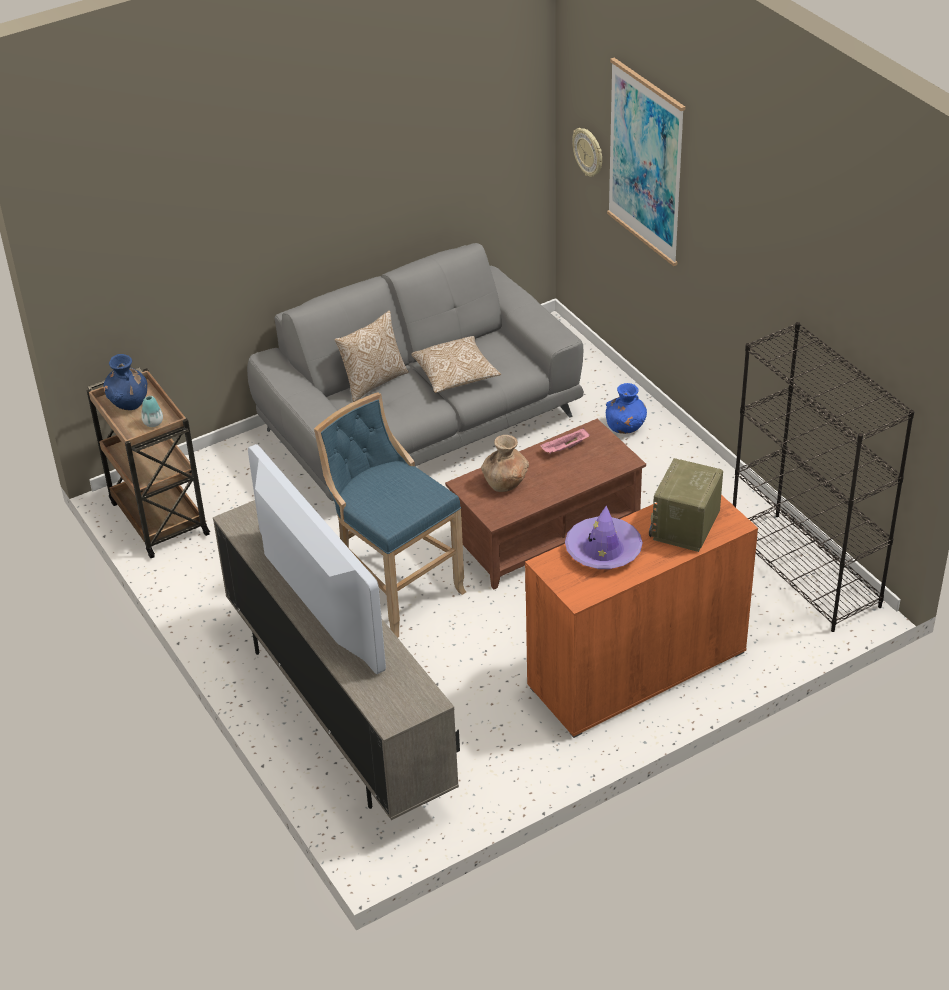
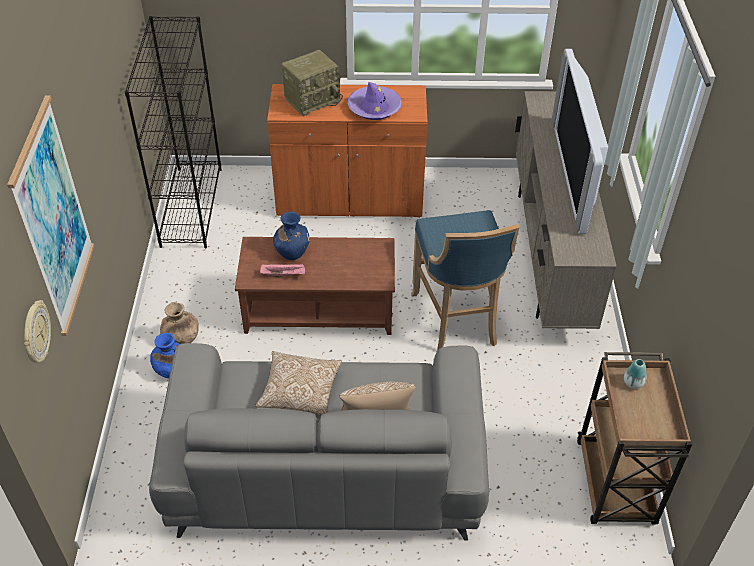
camera: 150 degrees left, 5 degrees up
blue vase [104,354,148,410] -> blue vase moved to [273,211,310,260]
brown vase [481,435,529,492] -> brown vase moved to [160,302,199,344]

